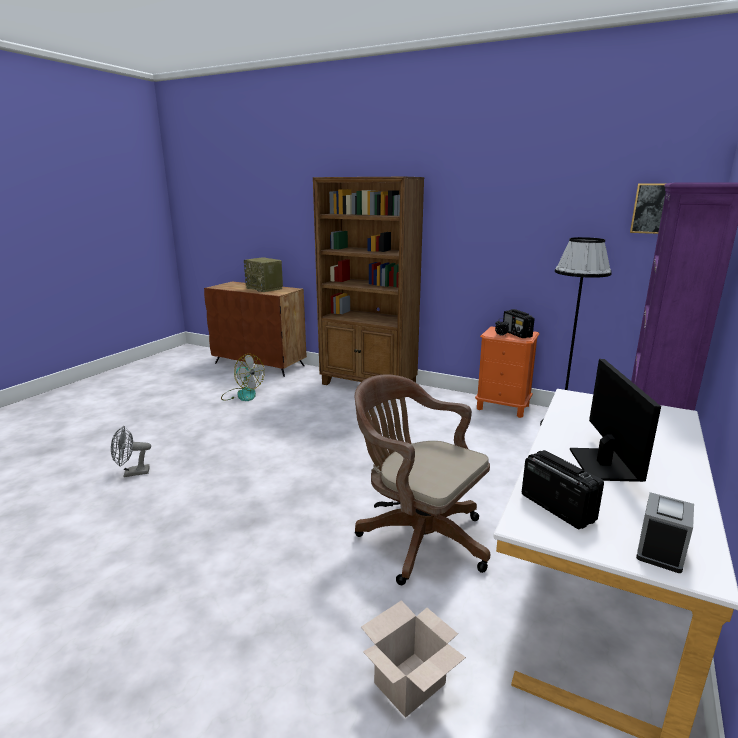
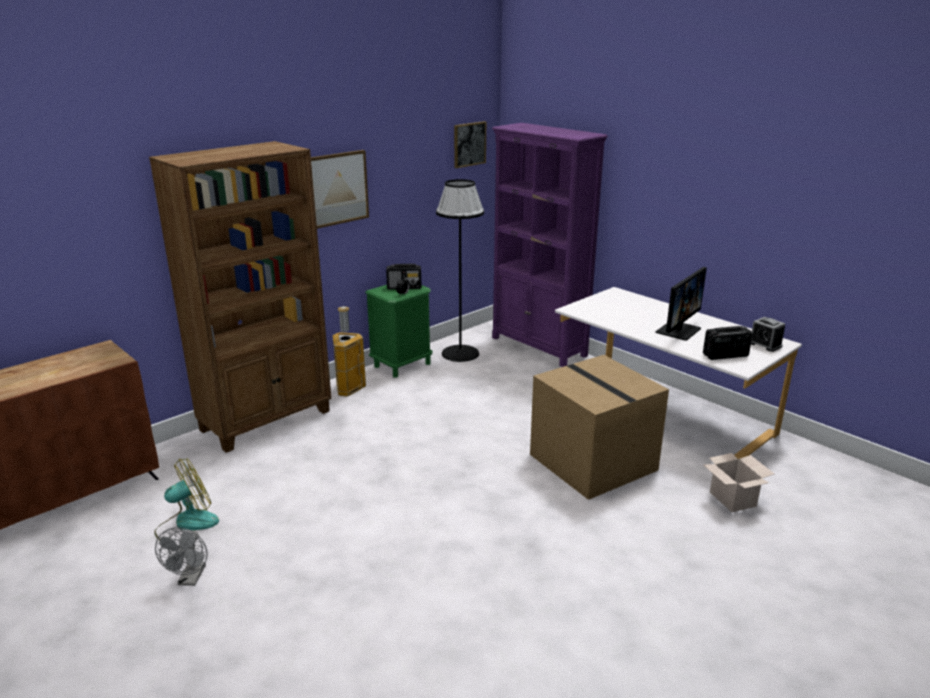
camera: 70 degrees left, 5 degrees up
grey fan [111,426,151,477] -> grey fan moved to [155,527,207,586]
radio [244,257,283,292] -> none
brown office chair [355,374,490,585] -> cardboard box [530,355,669,500]
orange nightstand [475,326,539,418] -> green nightstand [365,285,432,378]
monitor [570,359,661,482] -> monitor turned 105 degrees clockwise [655,267,707,341]
none -> picture [311,150,369,229]
none -> trash can [333,306,366,397]

